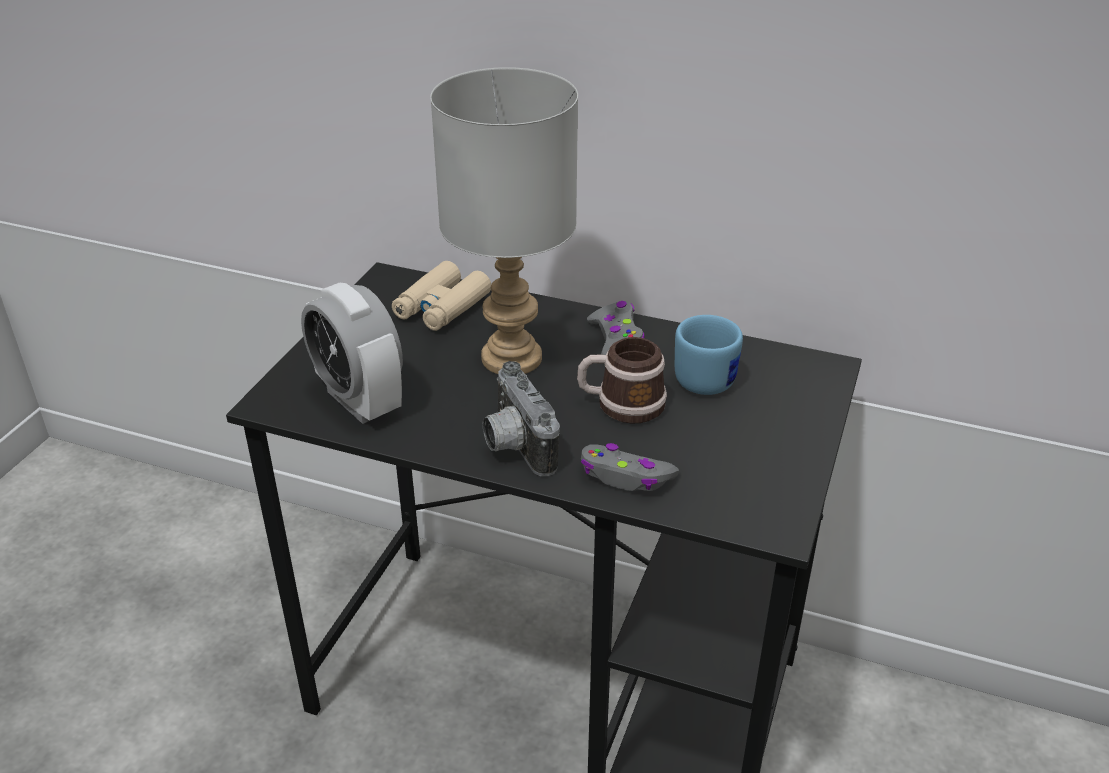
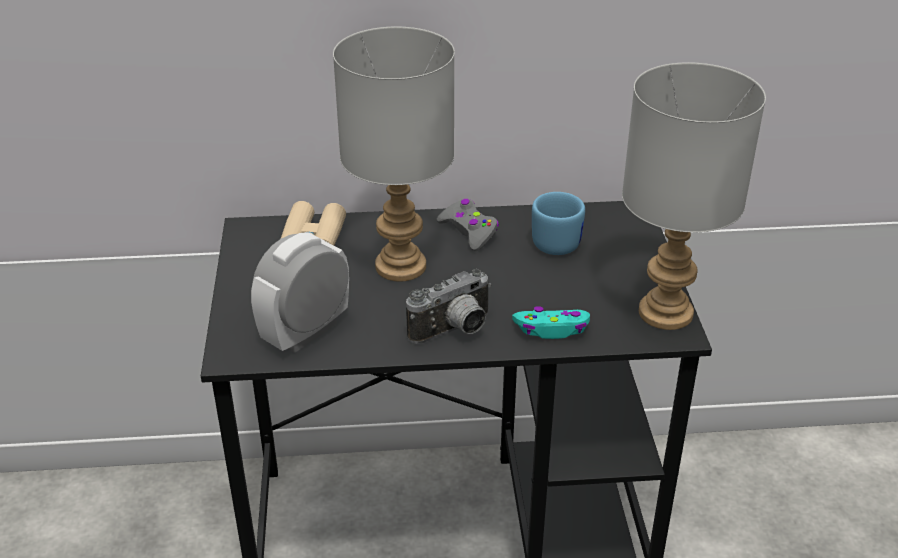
camera: 25 degrees left, 0 degrees up
alarm clock [301,283,403,424] -> alarm clock turned 105 degrees clockwise [251,232,349,353]
camera [483,361,560,476] -> camera turned 75 degrees counterclockwise [406,269,491,344]
mug [577,337,667,424] -> none
grey game controller [581,443,679,491] -> turquoise game controller [512,307,590,339]
none -> grey table lamp [622,62,766,330]

